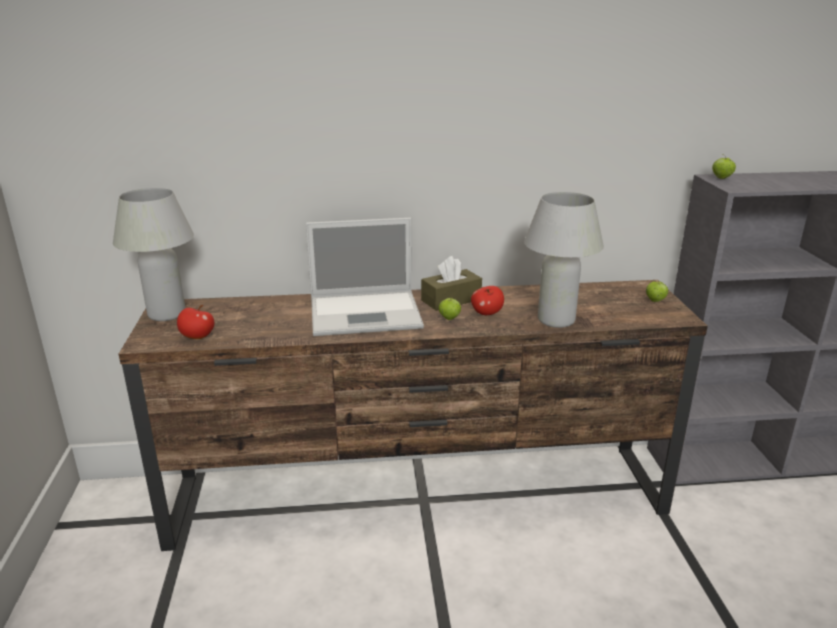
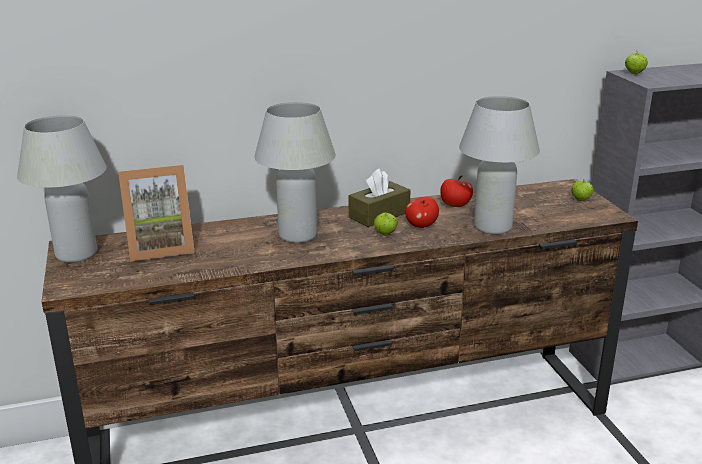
camera: 10 degrees left, 0 degrees up
apple [177,305,214,339] -> apple moved to [440,175,473,207]
laptop [306,218,424,336] -> white table lamp [254,102,336,243]
none -> picture frame [118,165,195,262]

